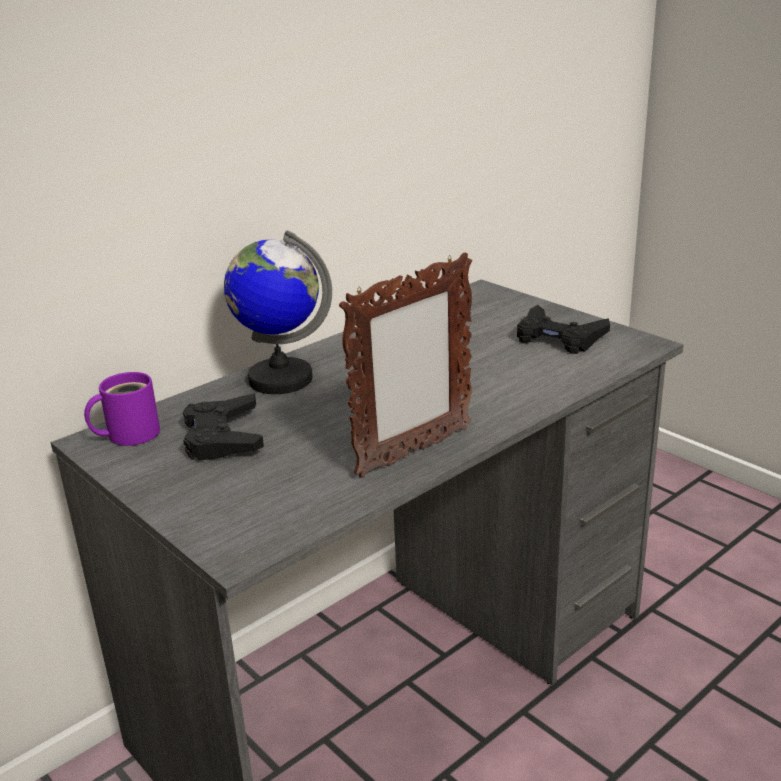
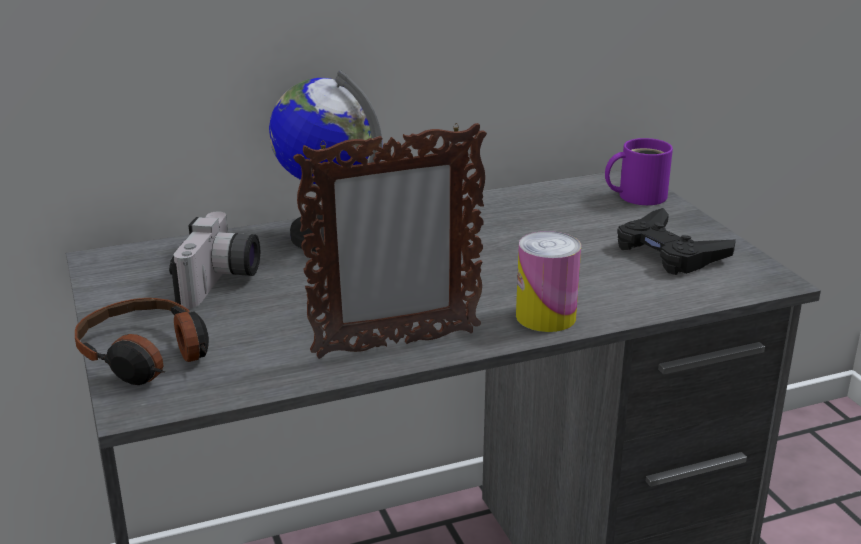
camera: 20 degrees right, 0 degrees up
purple mug [84,372,160,446] -> purple mug moved to [605,138,673,205]
black game controller [183,393,264,461] -> camera [169,212,260,309]
none -> headphones [75,298,209,385]
none -> can [516,231,581,332]

